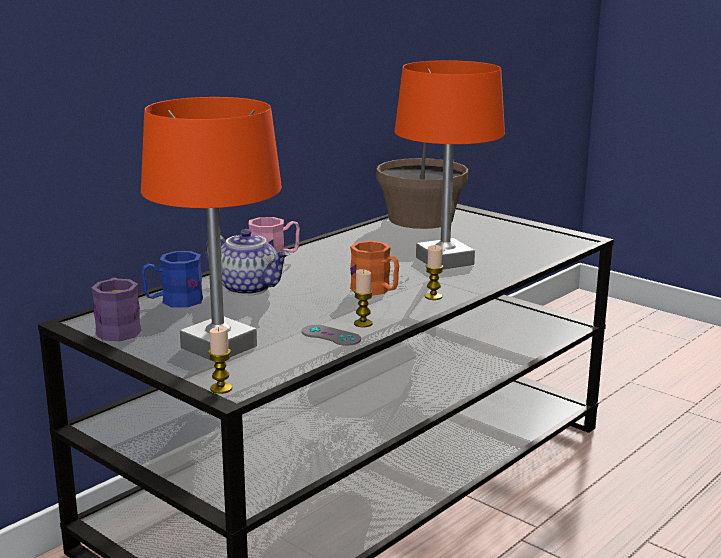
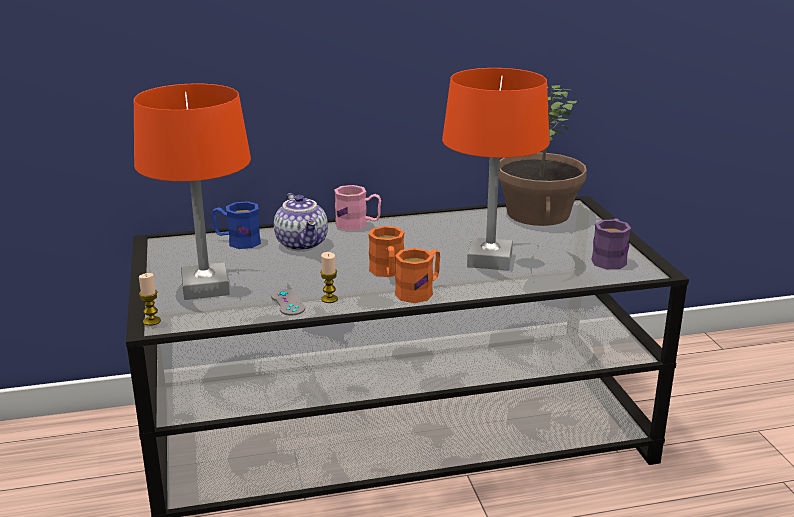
camera: 35 degrees right, 5 degrees up
purple mug [91,278,142,341] -> purple mug moved to [591,218,631,269]
candle [425,245,444,300] -> orange mug [395,248,440,303]

